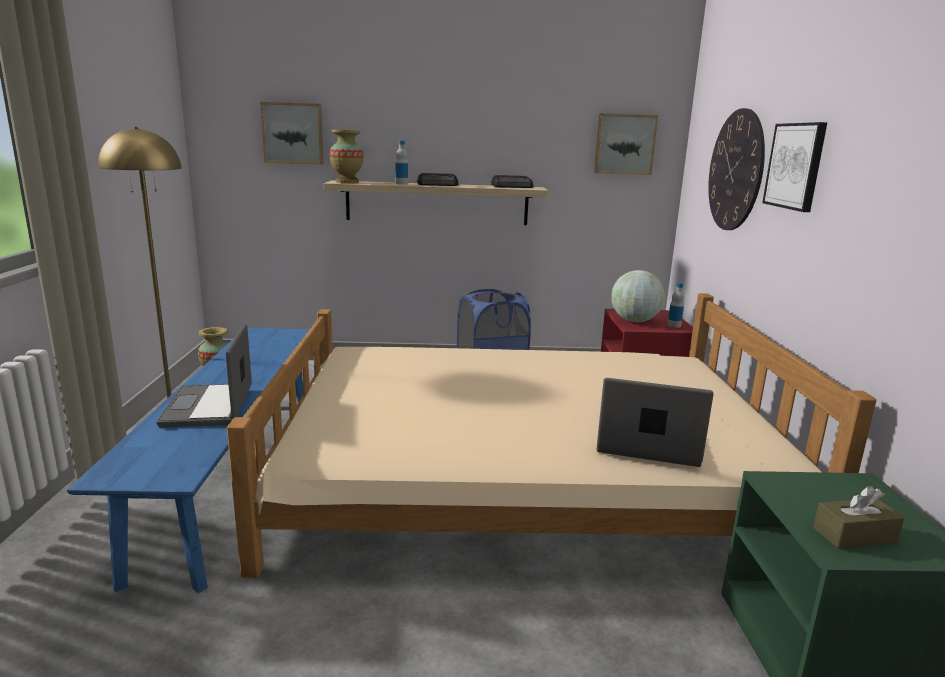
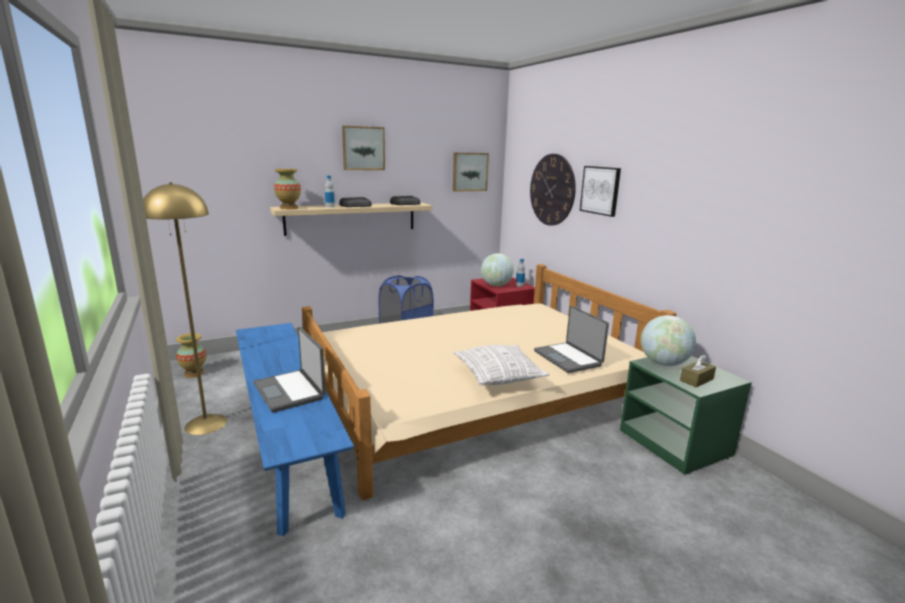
camera: 25 degrees left, 0 degrees up
picture [260,102,323,165] -> picture moved to [342,126,385,170]
laptop [597,378,714,467] -> laptop turned 105 degrees counterclockwise [534,306,609,373]
none -> pillow [454,345,549,386]
none -> globe [641,315,696,366]

